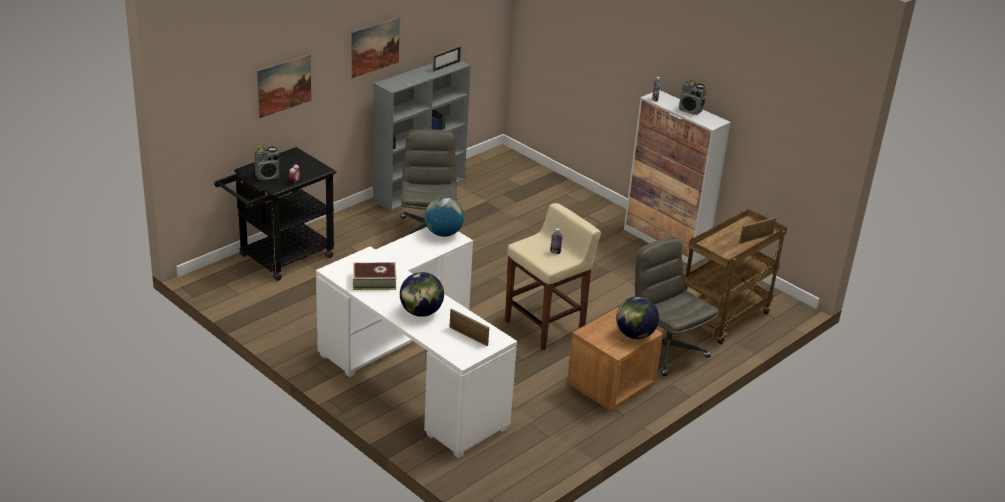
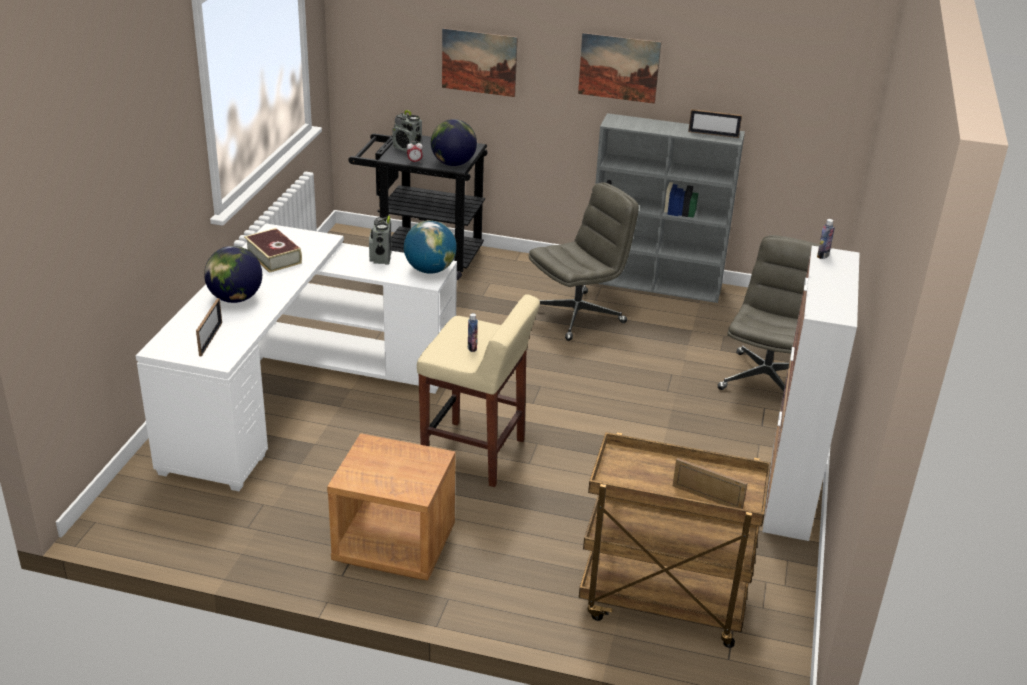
camera: 60 degrees right, 0 degrees up
globe [616,296,659,339] -> globe moved to [431,119,477,166]
grey office chair [635,236,719,376] -> grey office chair moved to [718,235,819,391]
radio [679,79,706,115] -> radio moved to [369,215,392,265]

